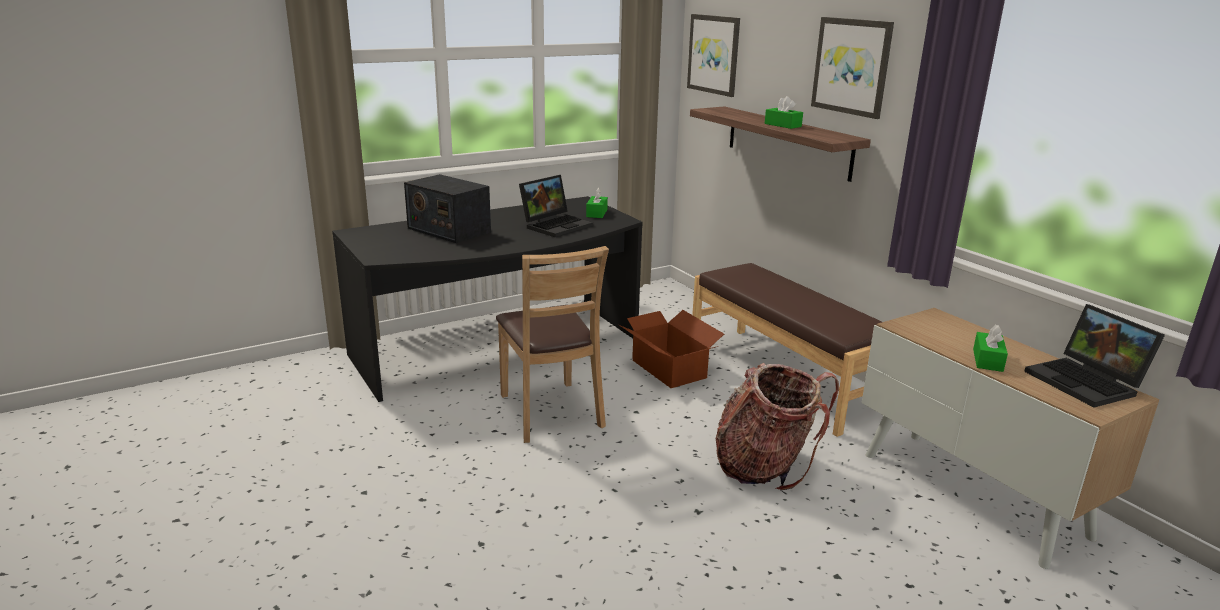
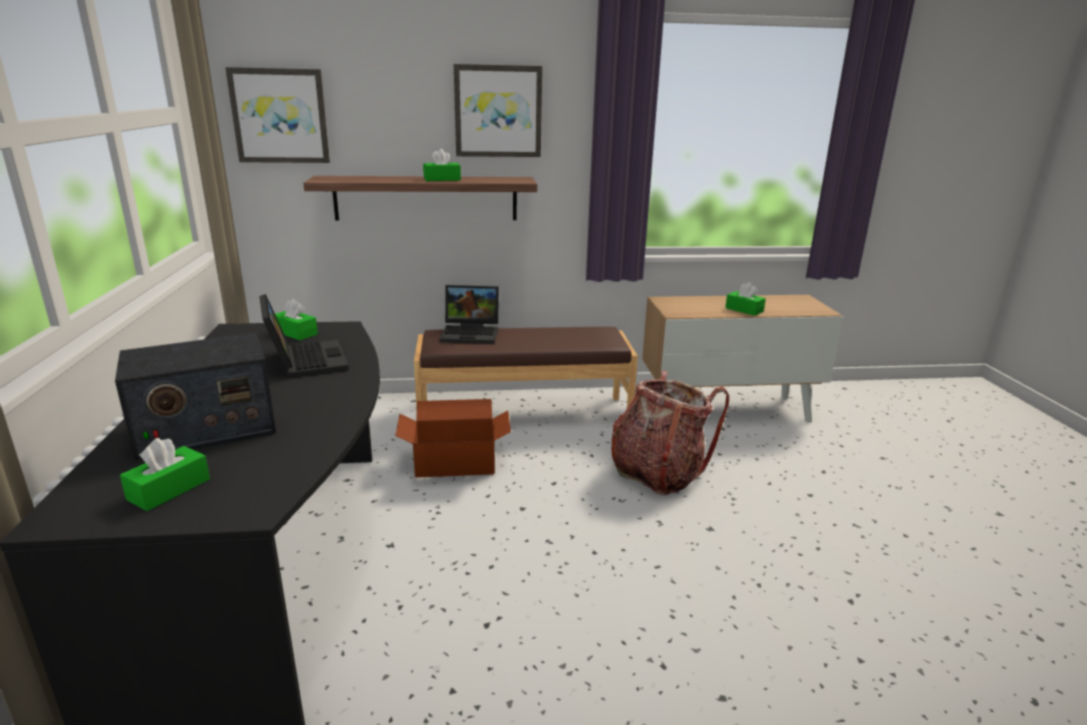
camera: 65 degrees left, 0 degrees up
brown chair [496,246,609,443] -> none
laptop [1024,304,1165,407] -> laptop moved to [439,285,499,344]
none -> green tissue box [120,438,210,511]

